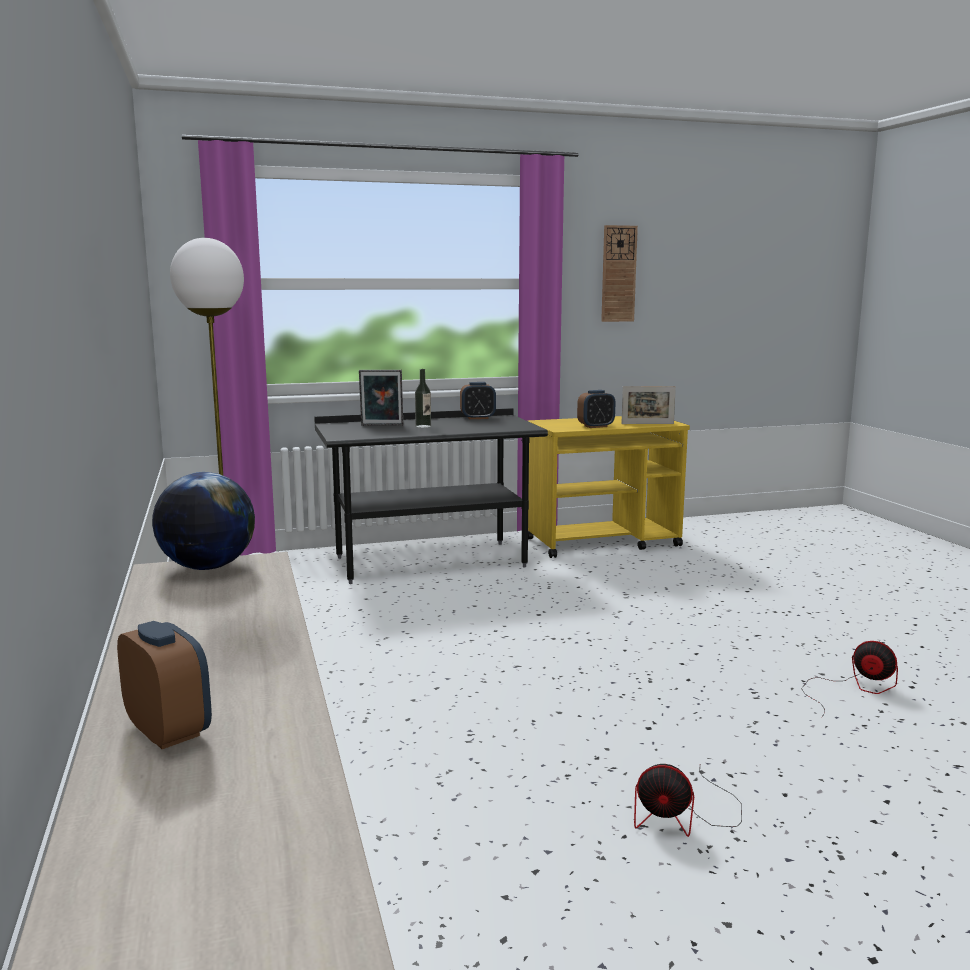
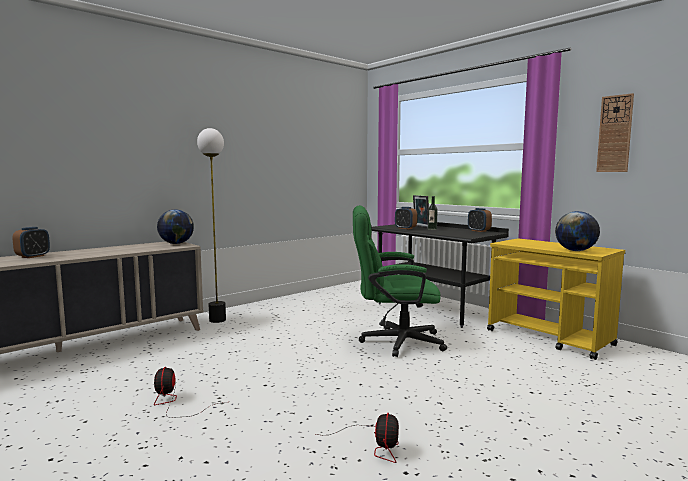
camera: 65 degrees right, 5 degrees down
alarm clock [577,390,615,428] -> alarm clock moved to [395,207,417,229]
picture frame [621,386,676,424] -> globe [555,211,600,251]
none -> green office chair [353,205,447,357]

